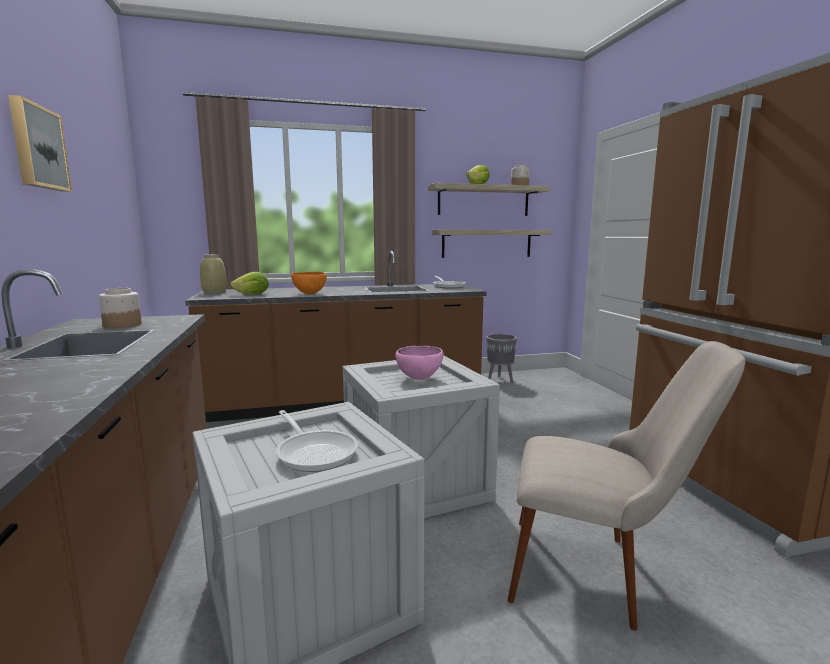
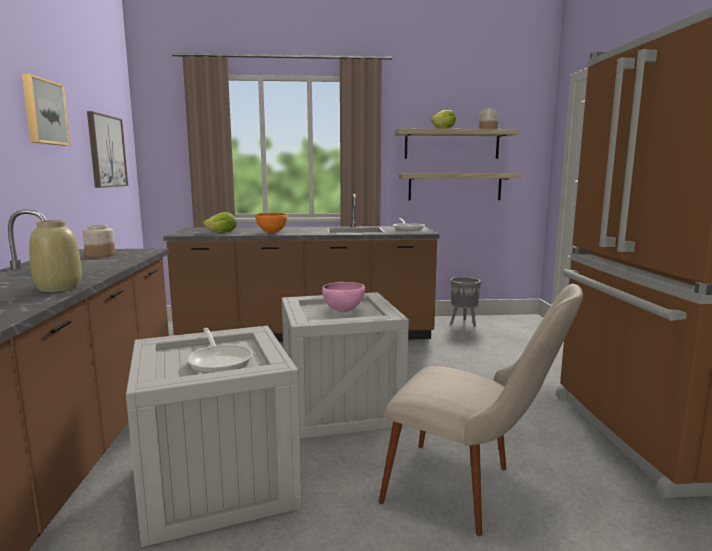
camera: 10 degrees right, 0 degrees up
beige vase [200,254,227,294] -> beige vase moved to [29,220,82,292]
none -> picture [87,111,128,188]

